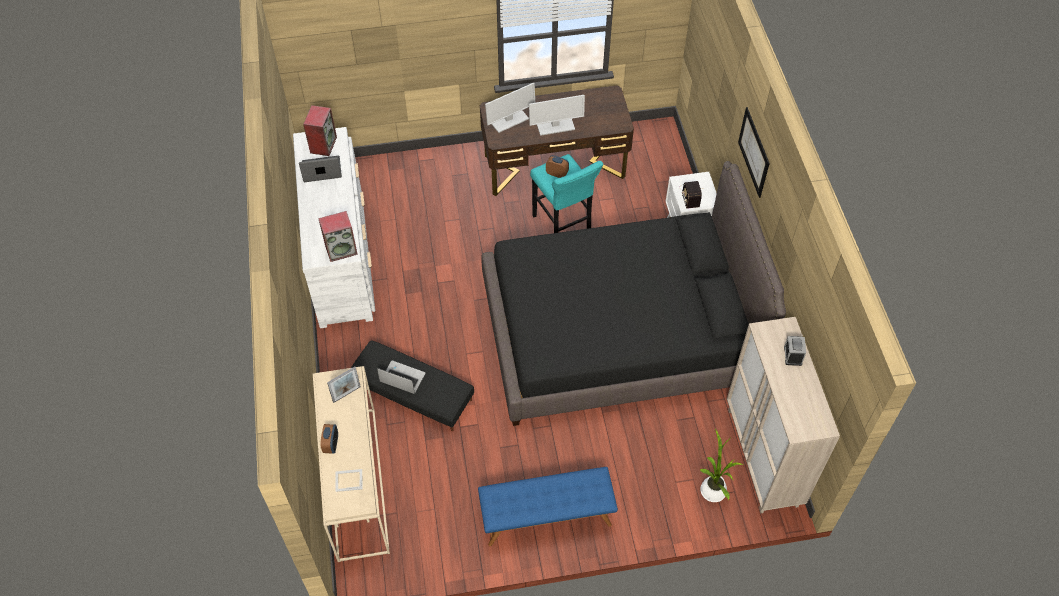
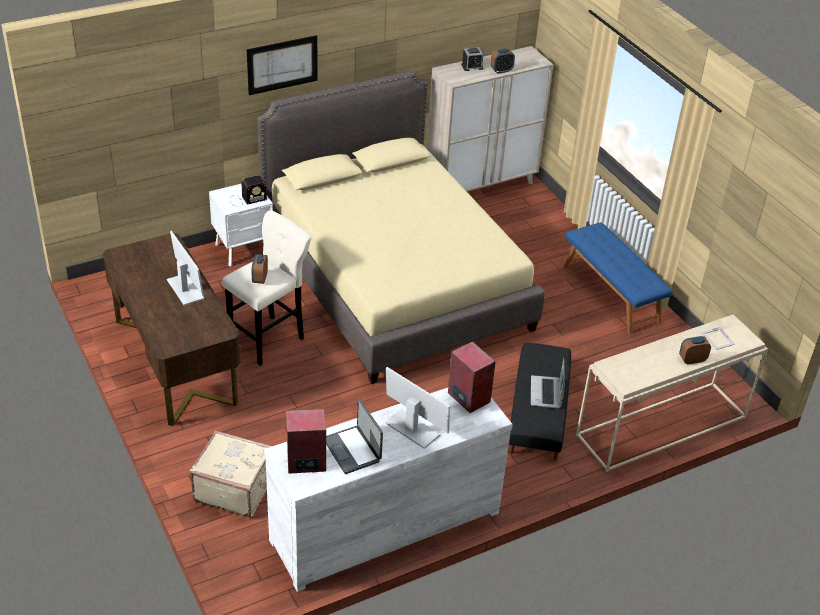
camera: 110 degrees left, 15 degrees down
picture frame [327,367,361,403] -> none
black bed [481,161,786,426] -> beige bed [257,70,545,384]
monitor [485,83,535,133] -> monitor moved to [385,367,450,449]
turquoise stool [530,154,603,233] -> beige stool [222,210,311,366]
potted plant [700,429,744,502] -> none
none -> beige suitcase [190,430,272,517]
none -> alarm clock [490,49,515,74]

